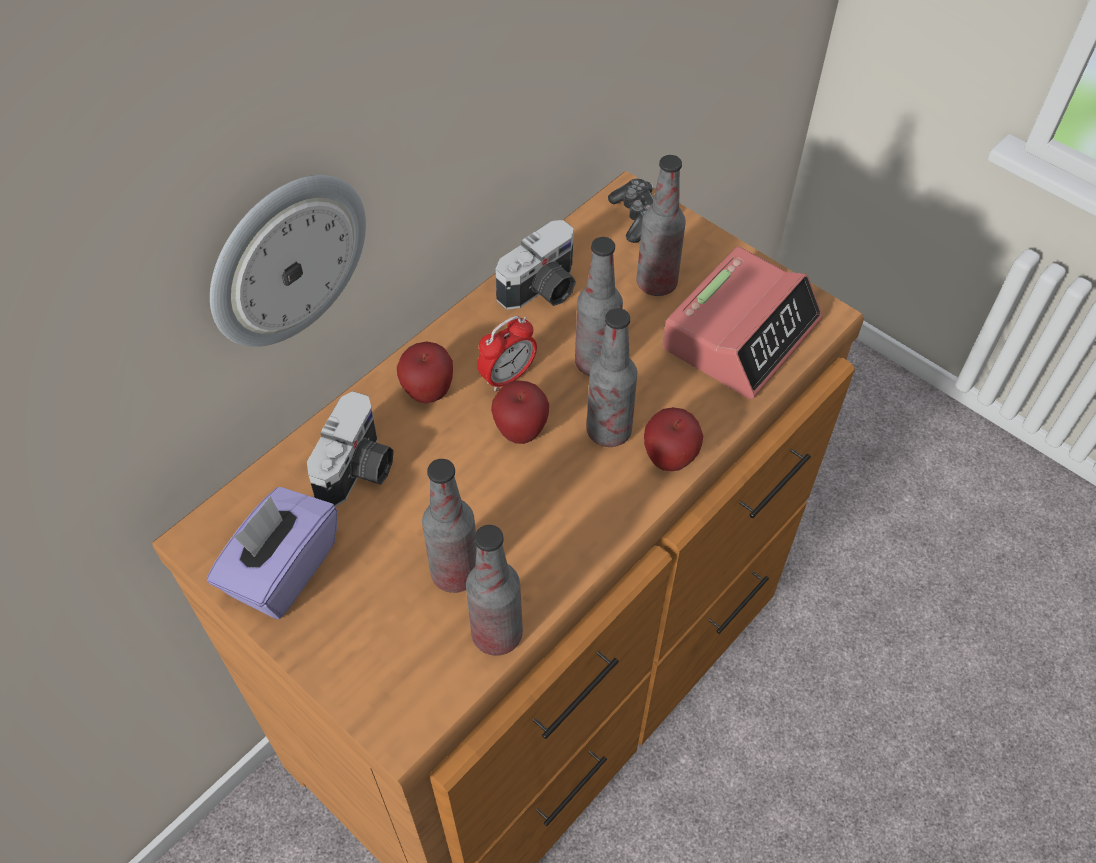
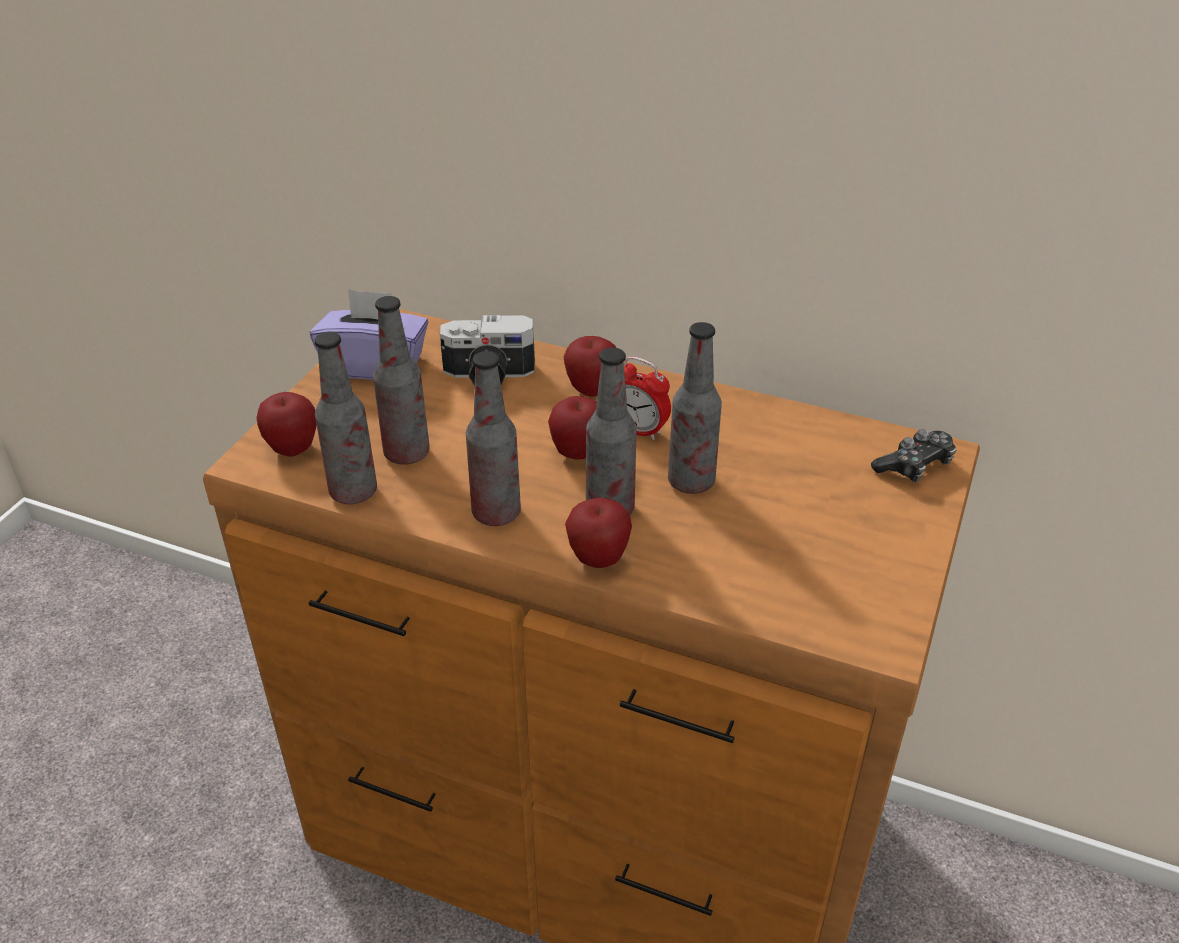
camera: 70 degrees right, 15 degrees down
wall clock [210,175,366,347] -> none
camera [495,220,576,310] -> none
bottle [636,155,686,296] -> bottle moved to [466,351,521,526]
alarm clock [662,247,822,399] -> none
none -> apple [257,392,316,457]

